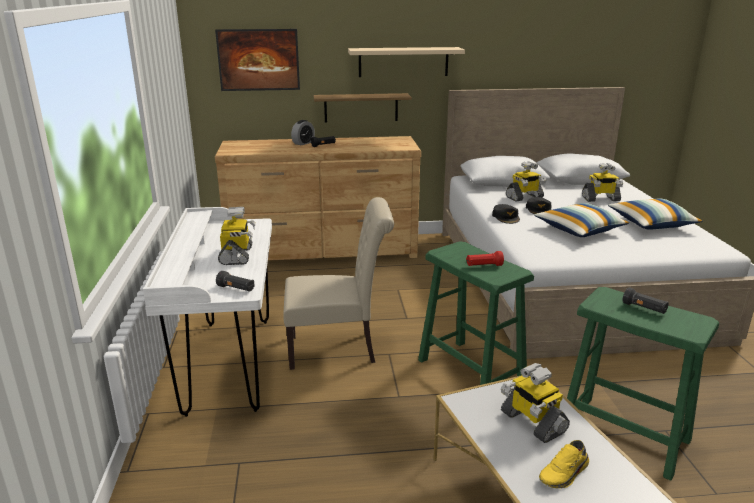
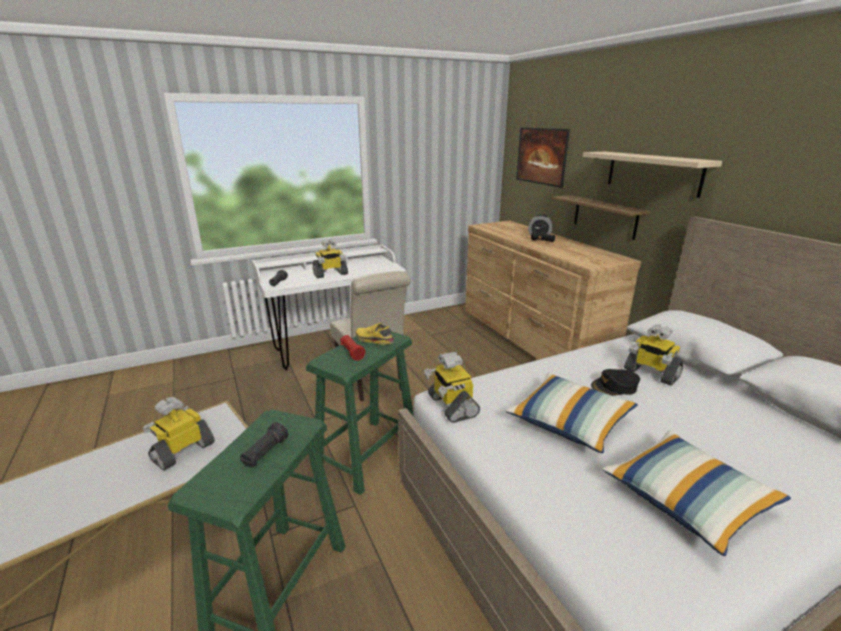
camera: 70 degrees right, 0 degrees up
black cap [492,204,520,224] -> none
yellow shoe [539,440,589,489] -> yellow shoe moved to [356,323,394,345]
toy robot [582,163,623,202] -> toy robot moved to [424,352,480,423]

